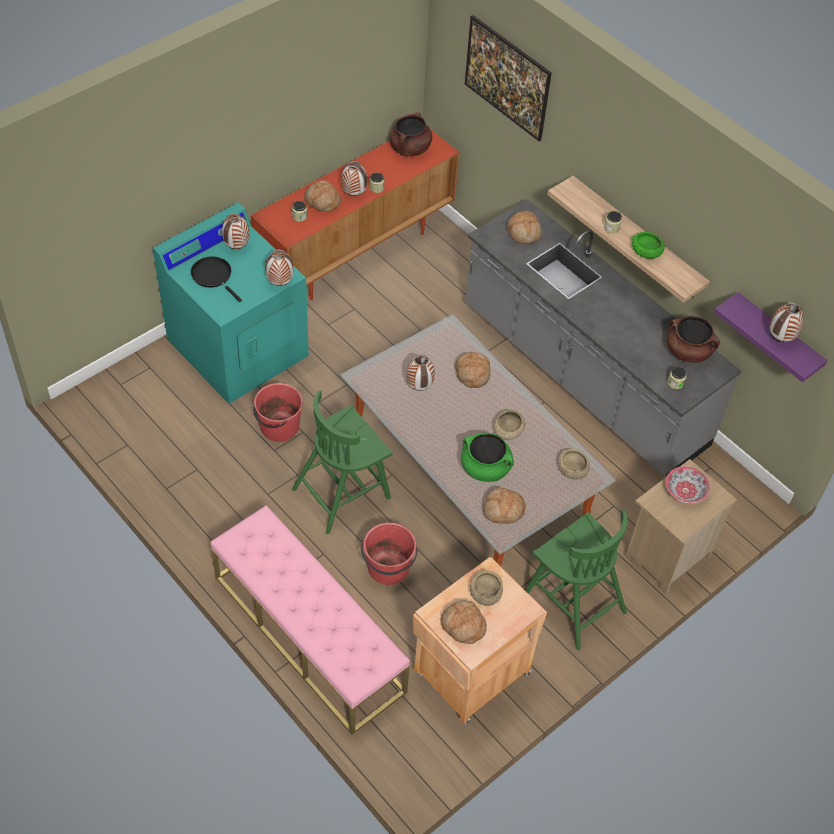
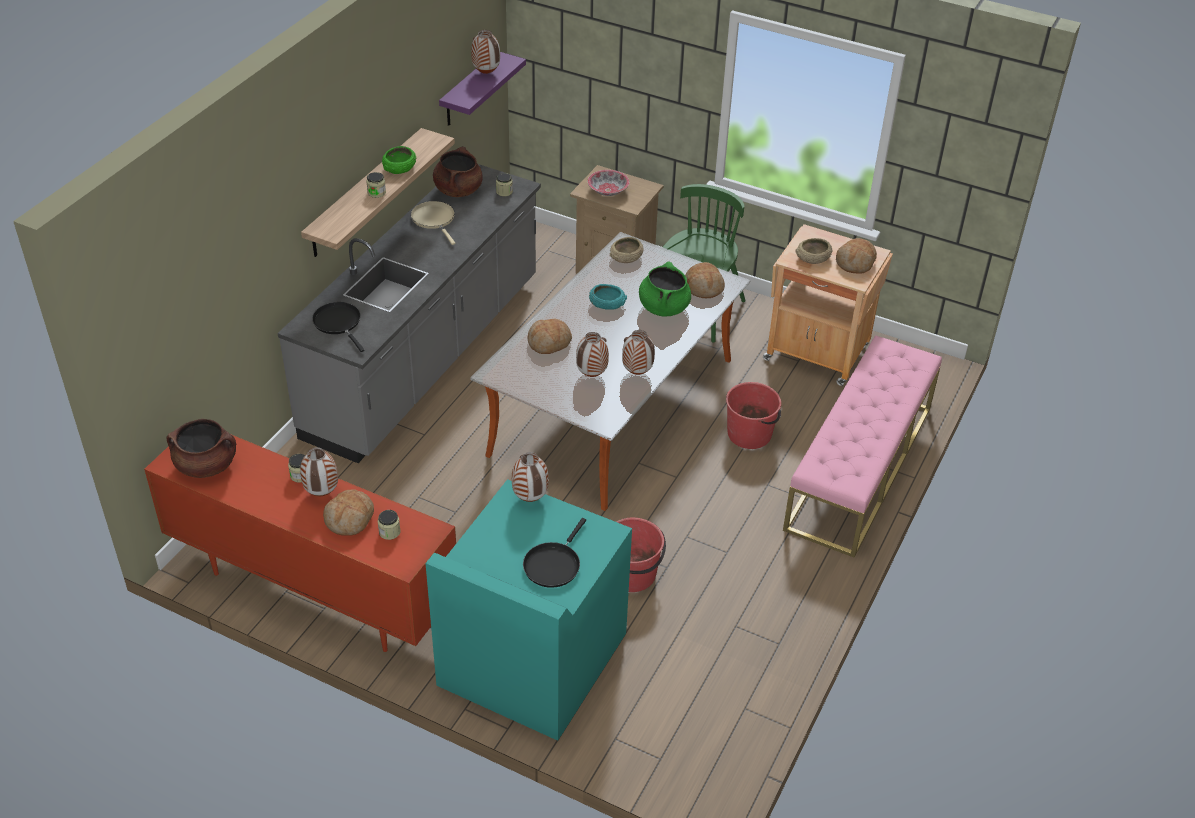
camera: 110 degrees left, 10 degrees down
vase [222,213,249,249] -> vase moved to [622,330,655,375]
green chair [292,390,393,534] -> none
picture [465,15,552,141] -> none
beige bowl [494,410,525,440] -> turquoise bowl [589,284,627,310]
bread [507,211,542,244] -> black frying pan [312,302,364,352]
none -> beige frying pan [411,201,455,245]

